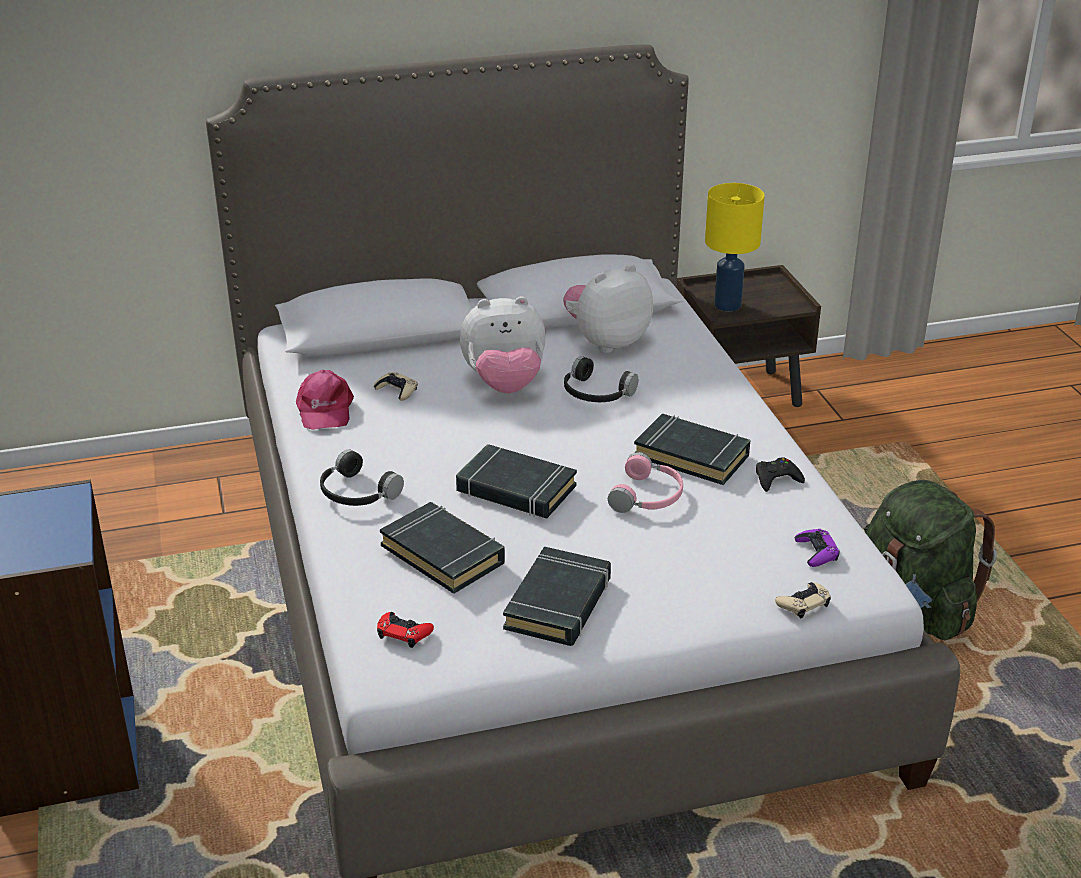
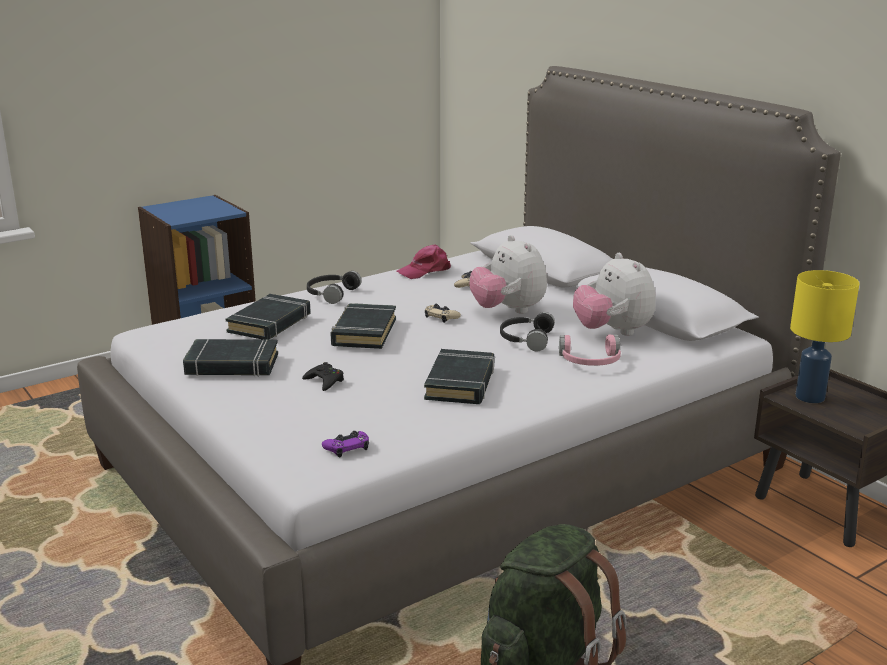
camera: 70 degrees right, 10 degrees down
red game controller [377,612,434,648] -> none
plush toy [563,264,653,353] -> plush toy turned 150 degrees counterclockwise [573,253,656,336]
pink headphones [608,452,683,513] -> pink headphones moved to [559,335,621,366]
black game controller [756,457,805,492] -> black game controller moved to [302,362,344,391]
beige game controller [775,582,831,618] -> beige game controller moved to [425,304,461,323]

